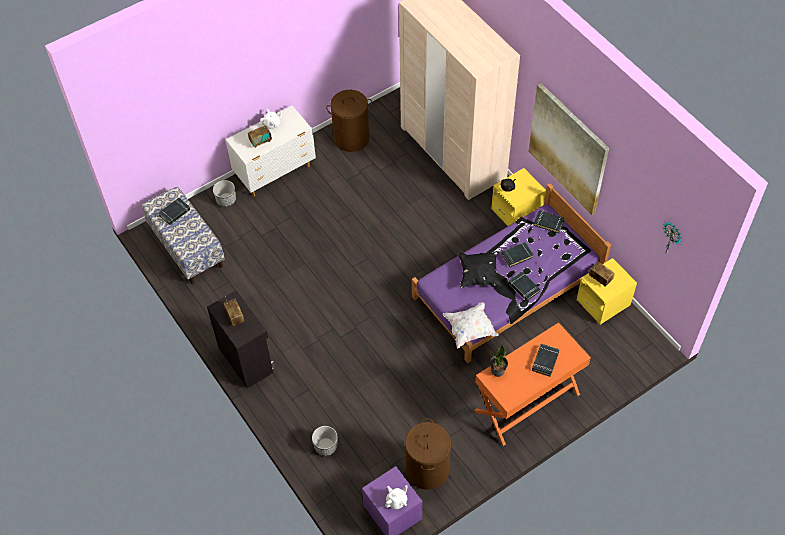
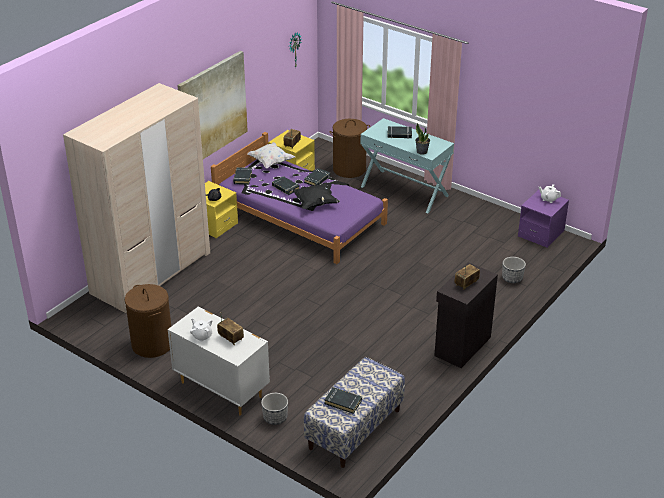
camera: 110 degrees left, 20 degrees down
brown laundry basket [405,418,451,490] -> brown laundry basket moved to [329,119,370,178]
white pillow [443,302,499,348] -> white pillow moved to [248,142,295,169]
orange console table [474,322,591,446] -> turquoise console table [360,118,454,214]

